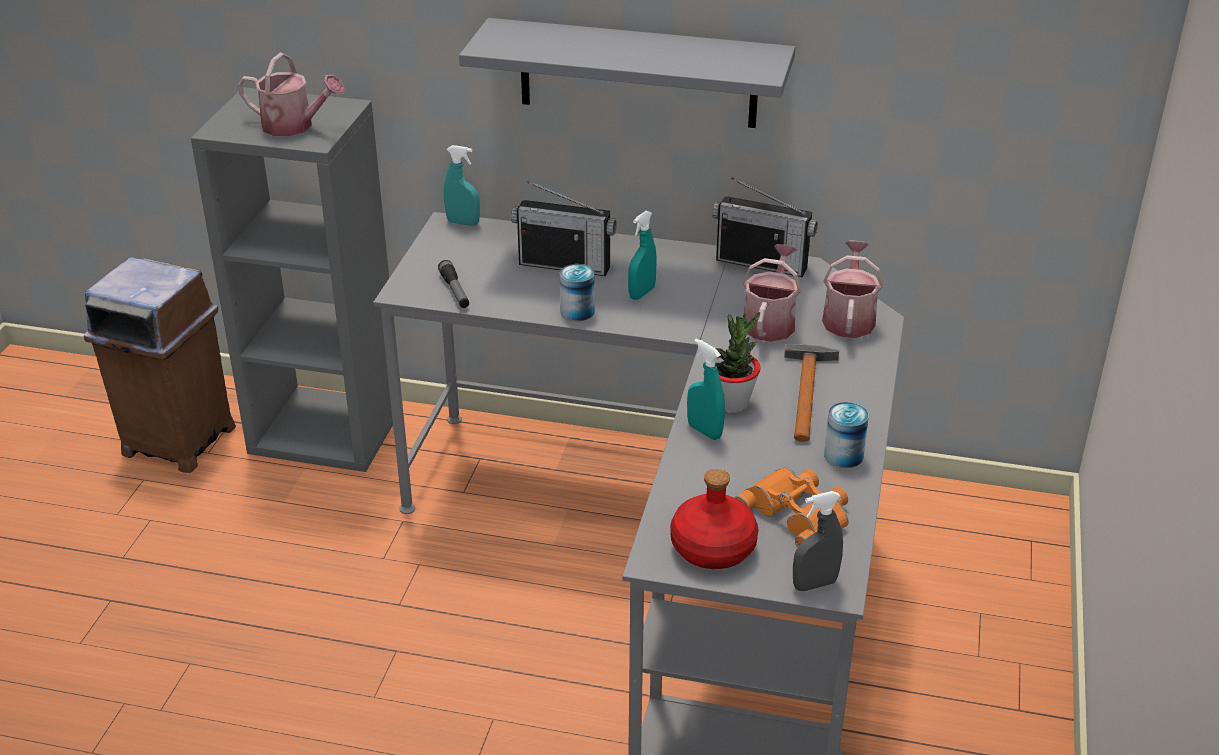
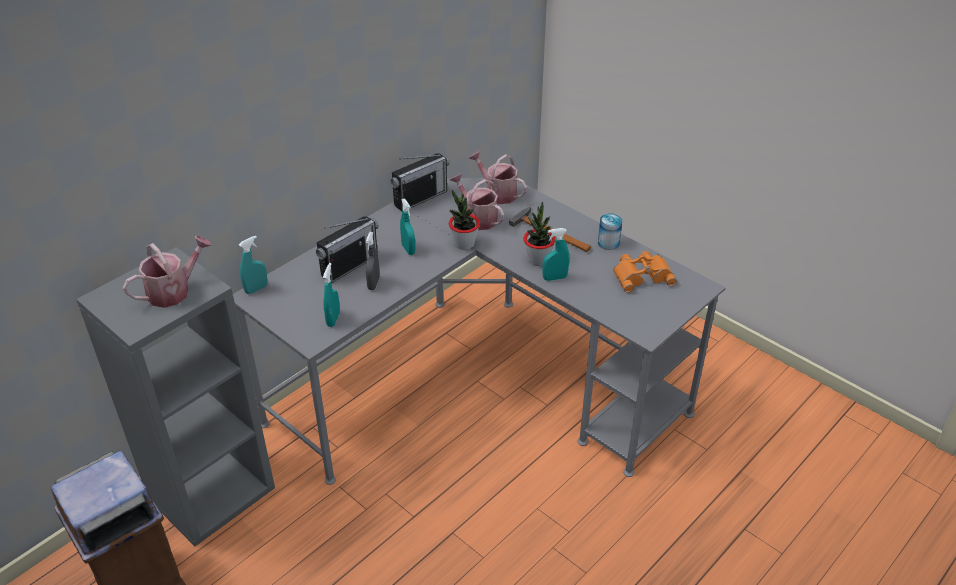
camera: 60 degrees left, 5 degrees up
flashlight [438,260,469,308] -> turquoise spray bottle [323,263,340,327]
grey shelf [459,18,795,128] -> none
can [560,264,595,321] -> none
red bottle [670,469,758,569] -> none
grey spray bottle [793,491,843,591] -> grey spray bottle moved to [366,232,380,290]
none -> potted plant [449,190,480,250]

